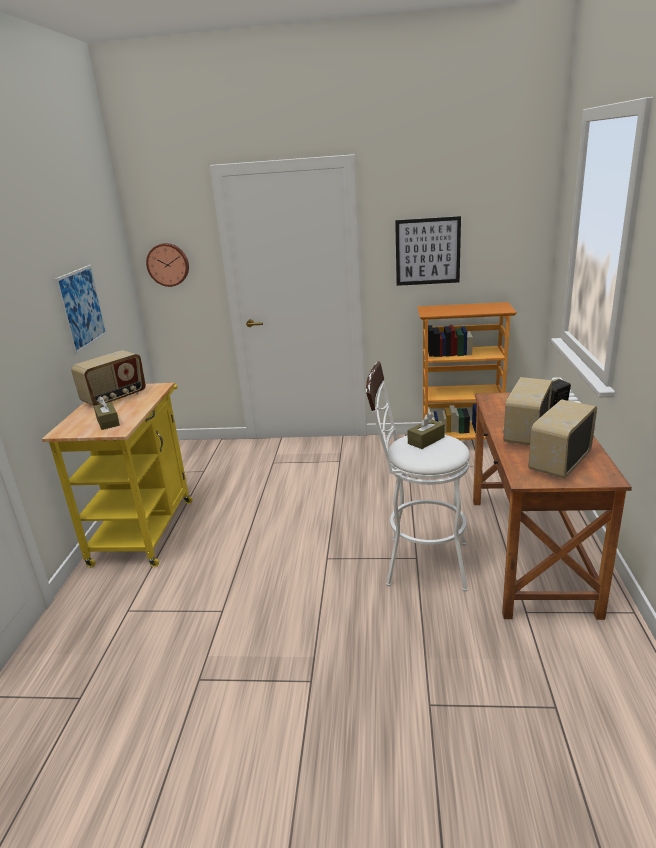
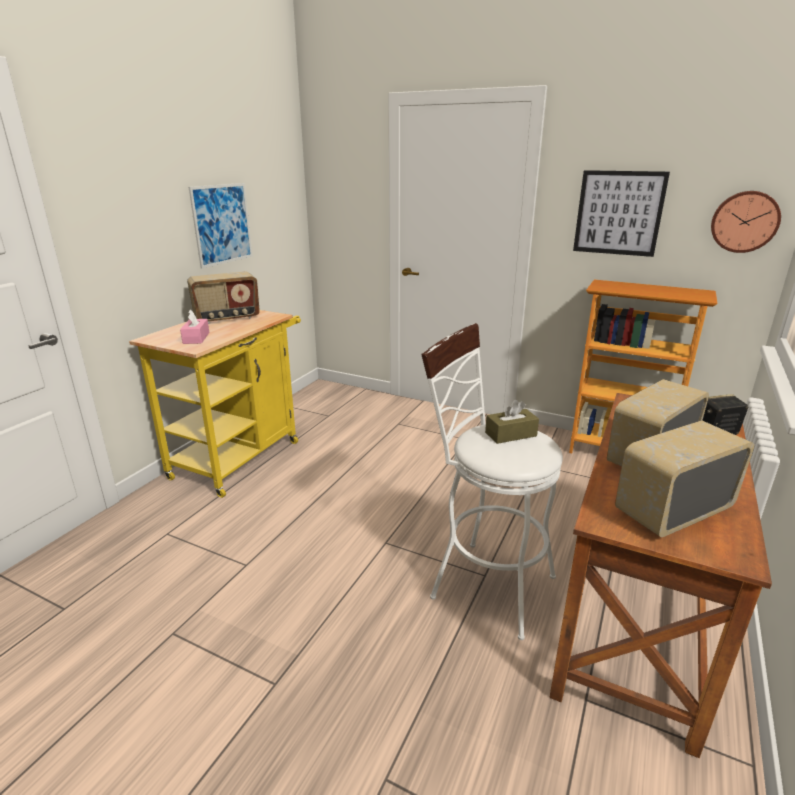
camera: 20 degrees right, 0 degrees up
brown tissue box [94,396,120,430] -> pink tissue box [180,309,209,344]
wall clock [146,243,189,287] -> wall clock moved to [711,191,781,253]

